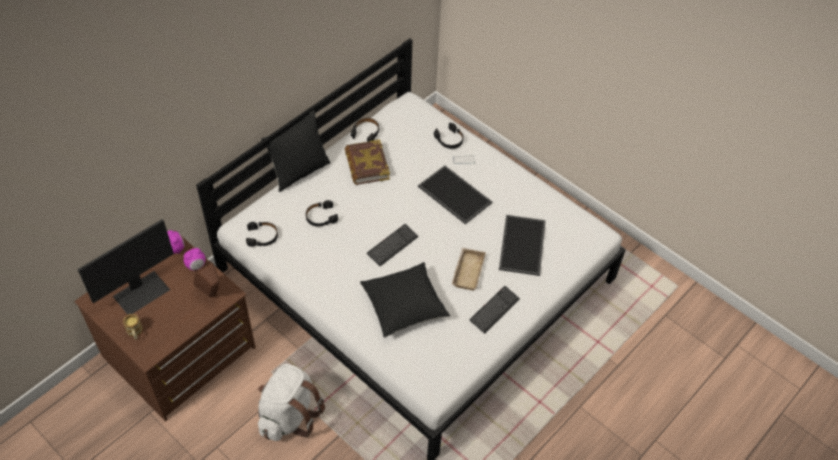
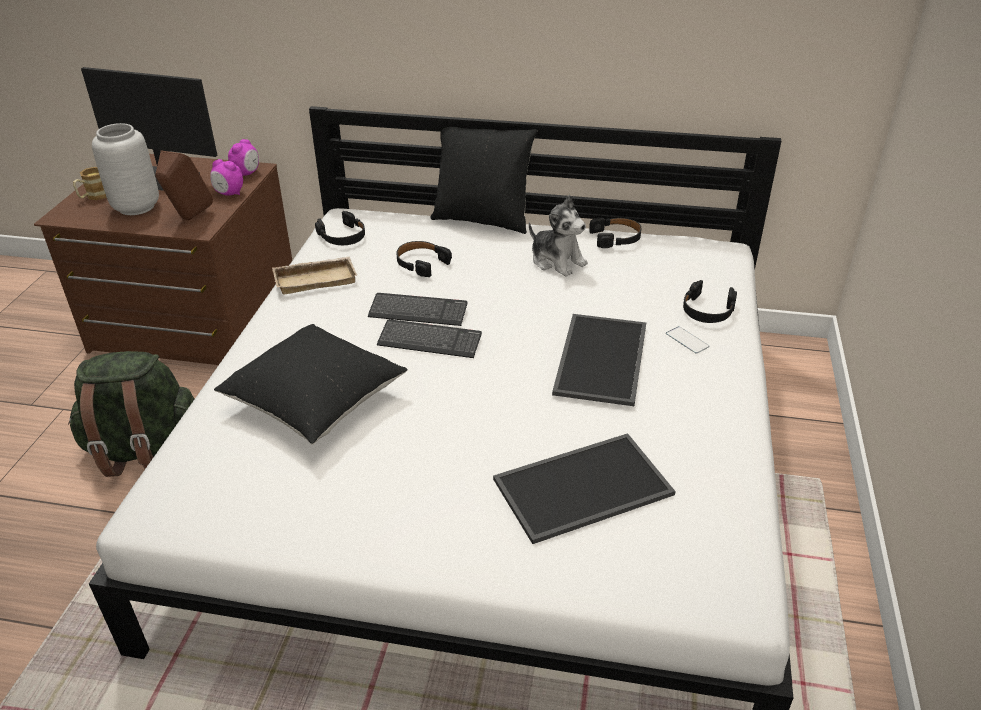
camera: 60 degrees right, 15 degrees down
white backpack [258,364,325,441] -> green backpack [68,351,195,477]
book [345,140,390,185] -> plush toy [529,195,588,277]
beige tray [452,248,486,290] -> beige tray moved to [272,257,357,294]
keyboard [470,286,520,334] -> keyboard moved to [368,293,468,326]
none -> grey vase [92,123,159,215]

